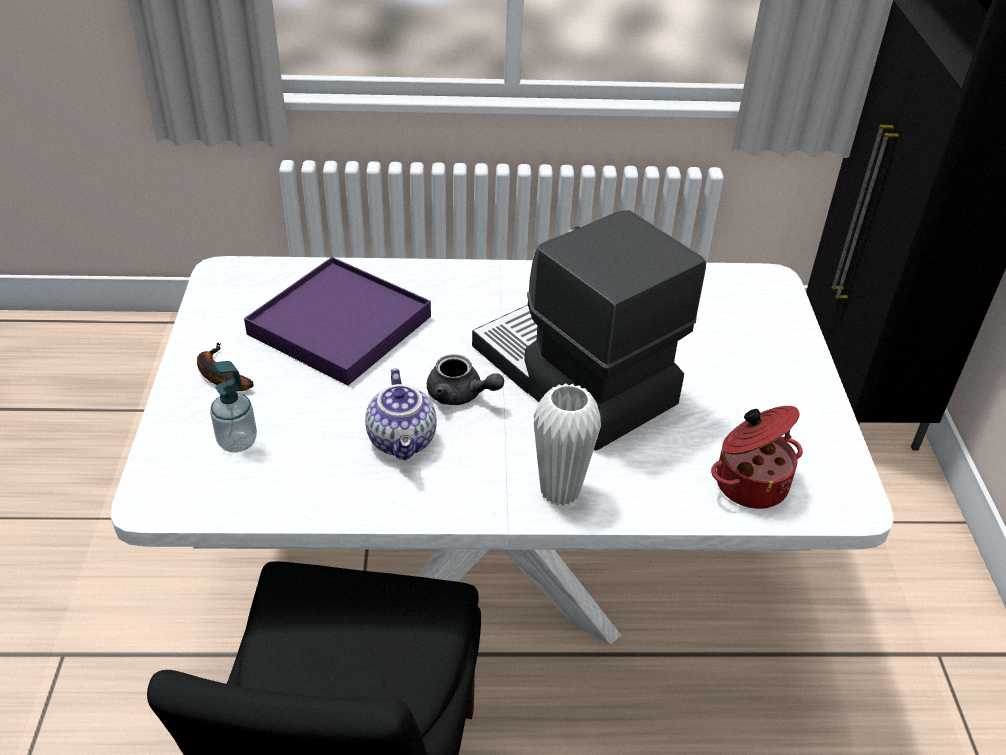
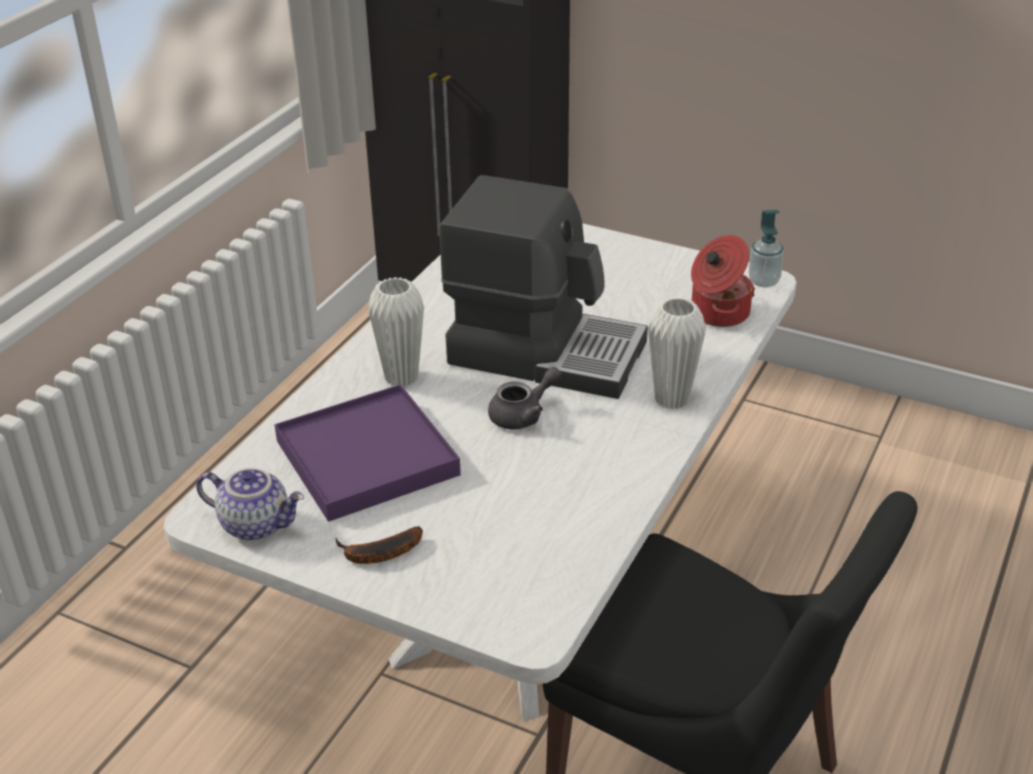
camera: 60 degrees left, 5 degrees down
soap dispenser [210,361,257,453] -> soap dispenser moved to [749,210,784,287]
teapot [365,368,437,460] -> teapot moved to [197,468,304,541]
coffee machine [472,210,706,450] -> coffee machine turned 150 degrees counterclockwise [439,175,648,399]
none -> white vase [368,277,424,386]

